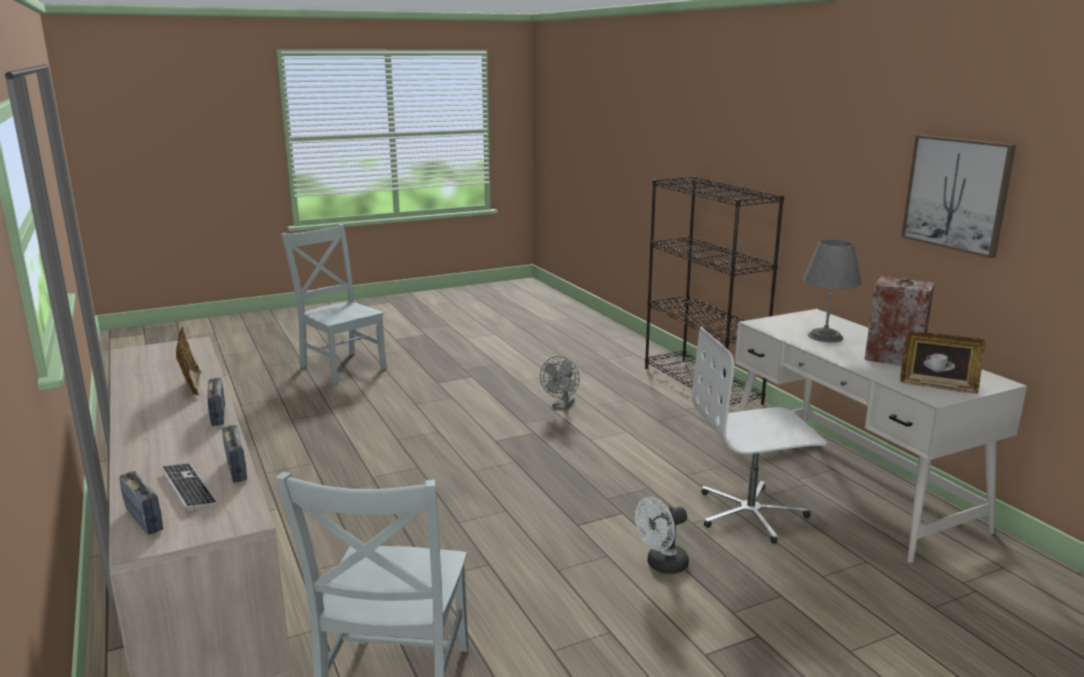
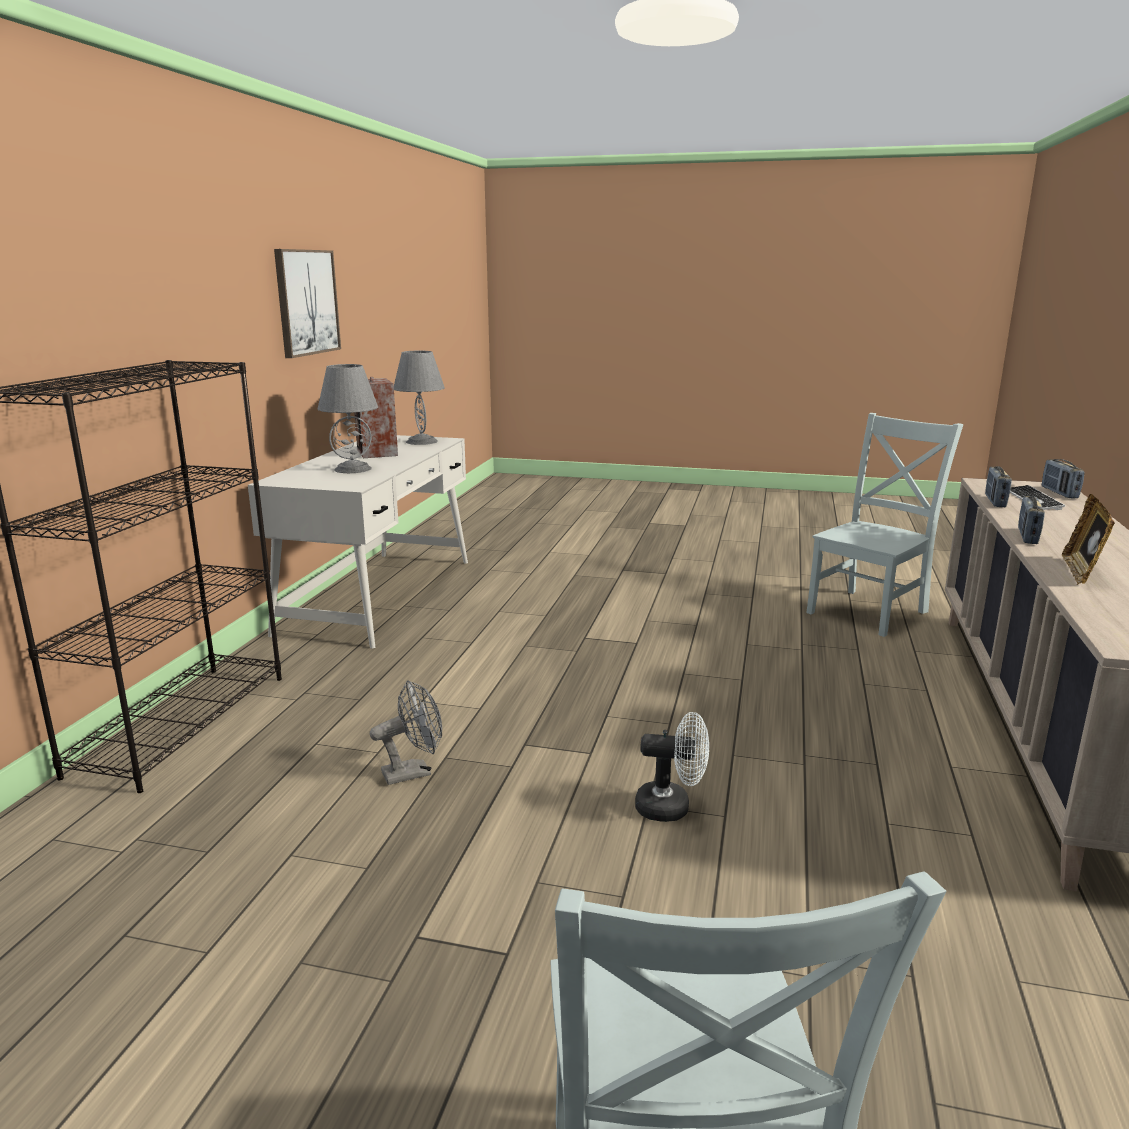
camera: 140 degrees left, 0 degrees up
white fan [635,497,689,574] -> white fan moved to [635,712,709,822]
white office chair [692,327,827,544] -> none
picture frame [900,331,986,394] -> grey table lamp [394,351,445,445]

